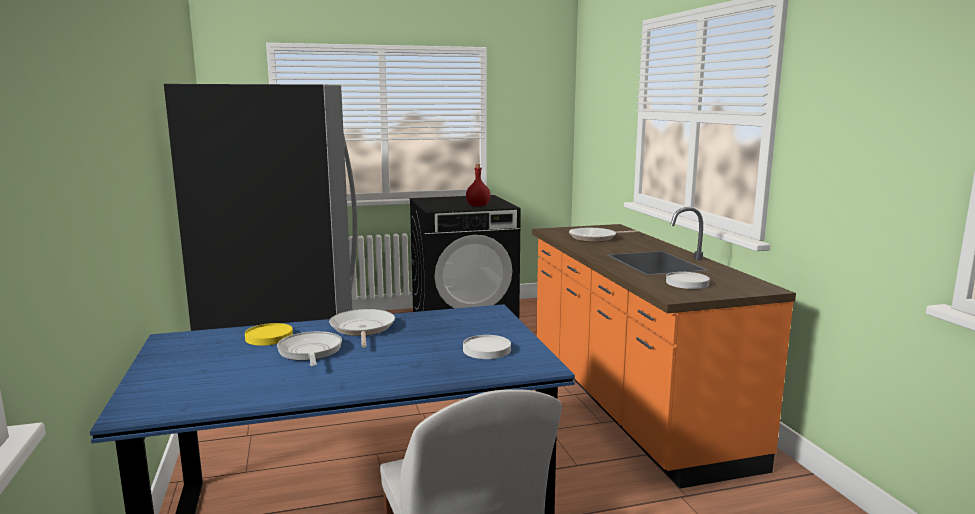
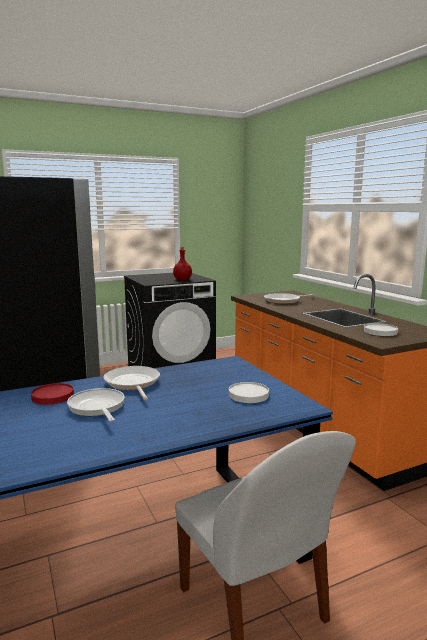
camera: 10 degrees left, 0 degrees up
yellow plate [245,323,293,346] -> red plate [31,383,74,405]

